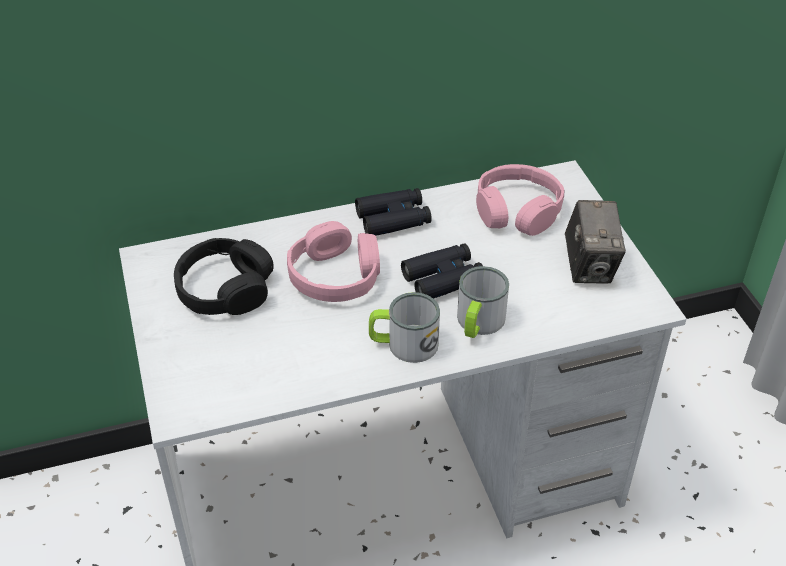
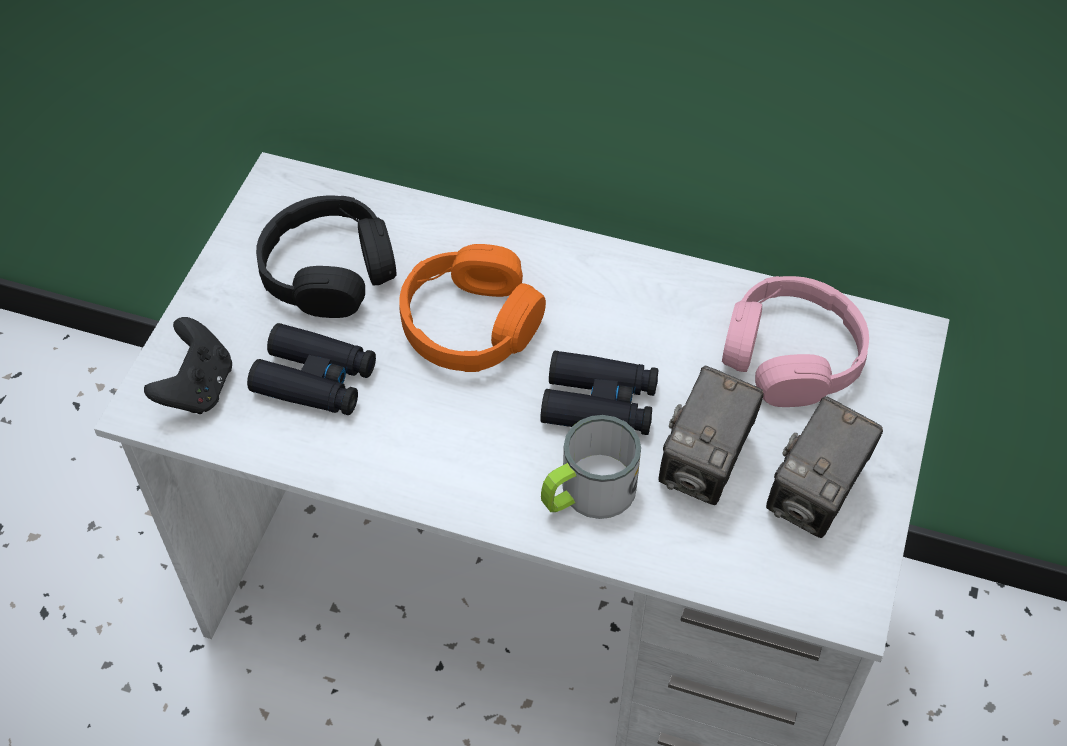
camera: 35 degrees right, 10 degrees up
pink headphones [287,221,380,302] -> orange headphones [399,244,546,372]
black binoculars [355,188,432,236] -> black binoculars moved to [247,323,376,415]
mug [369,292,440,363] -> none
none -> black game controller [144,317,232,414]
none -> camera [658,366,764,505]

